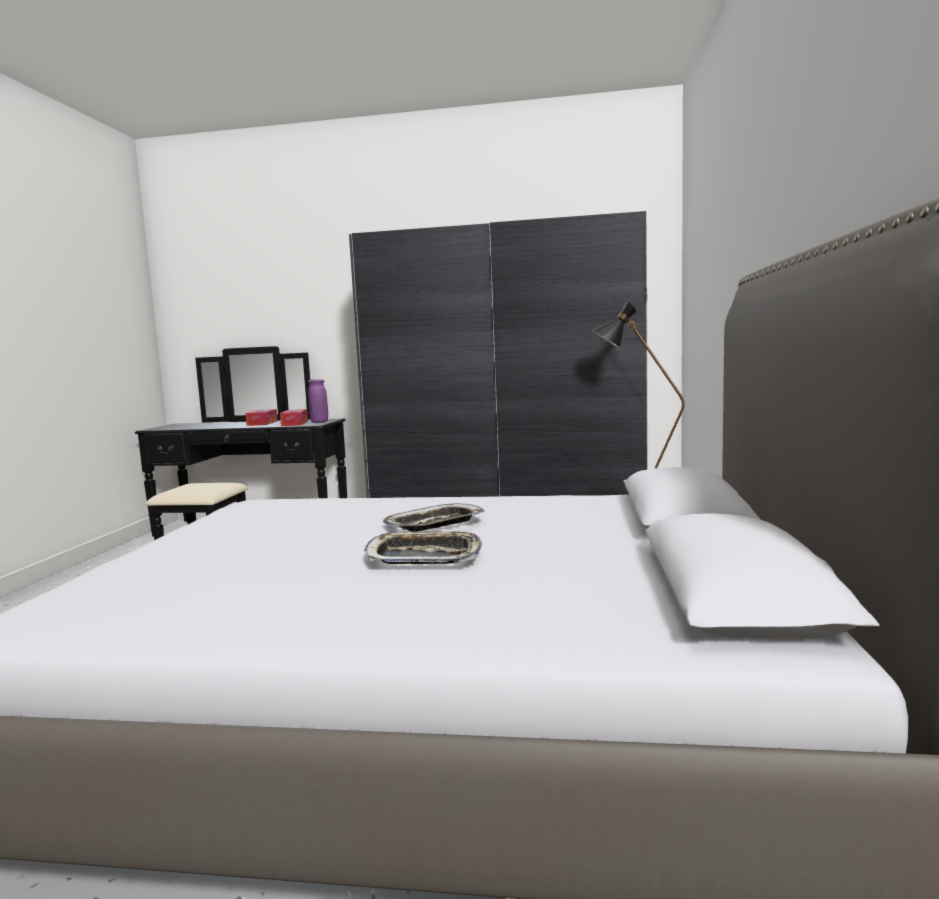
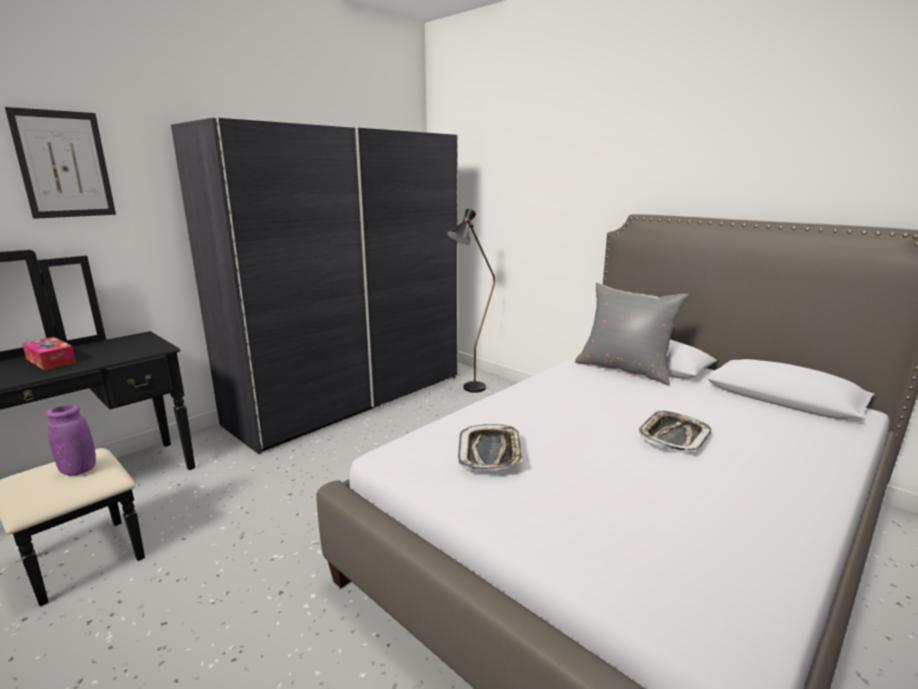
camera: 55 degrees left, 10 degrees up
tissue box [280,409,308,426] -> none
purple vase [308,379,328,423] -> purple vase moved to [46,405,96,475]
tray [383,503,485,532] -> tray moved to [458,424,523,471]
none -> picture [5,107,116,219]
none -> grey pillow [575,283,689,385]

